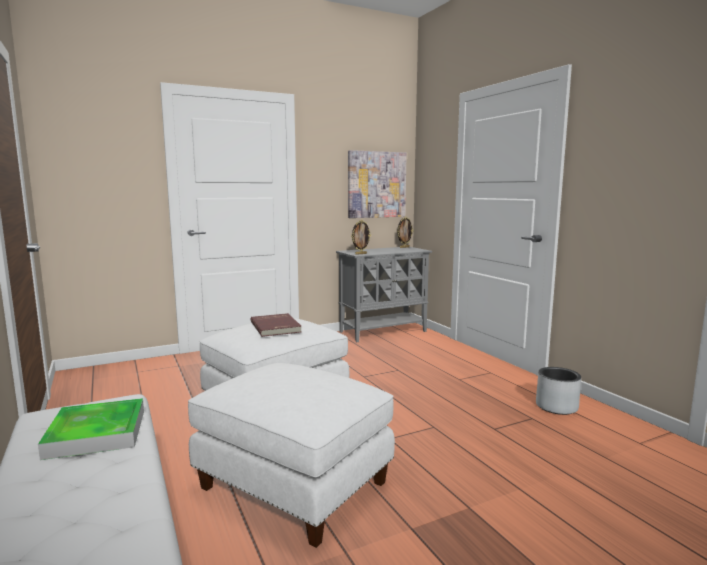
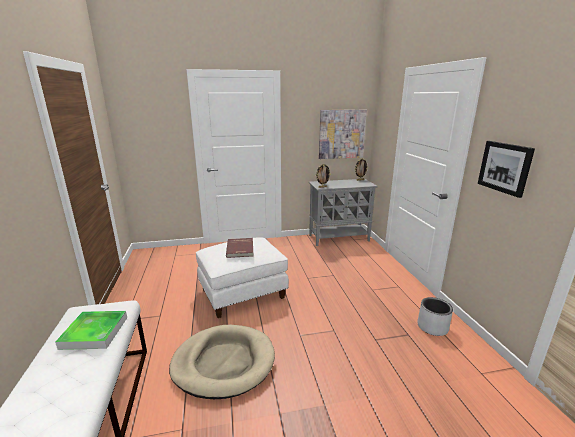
camera: 15 degrees right, 10 degrees up
white ottoman [188,363,395,548] -> beige dog bed [169,325,275,399]
none -> picture [478,141,535,198]

